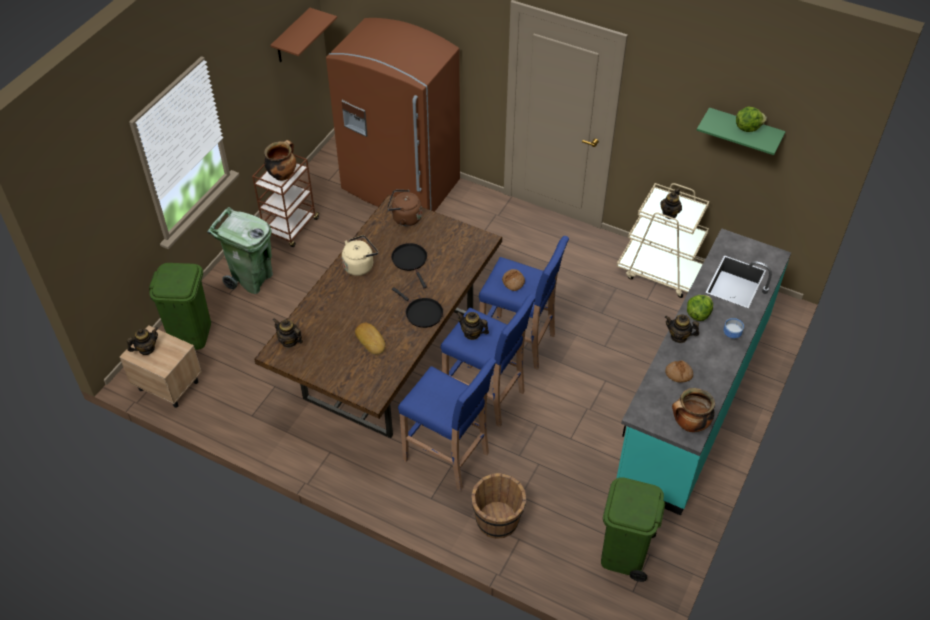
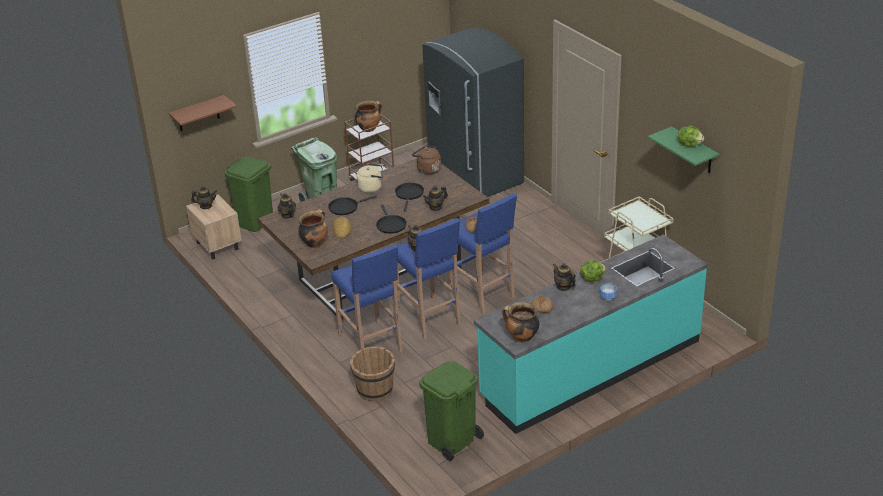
camera: 30 degrees right, 15 degrees down
brown shelf [270,8,337,62] -> brown shelf moved to [169,95,237,131]
brown fridge [326,18,460,212] -> grey fridge [422,28,524,197]
teapot [660,188,682,219] -> teapot moved to [423,186,448,211]
none -> cooking pot [298,209,328,248]
none -> black frying pan [328,195,377,215]

